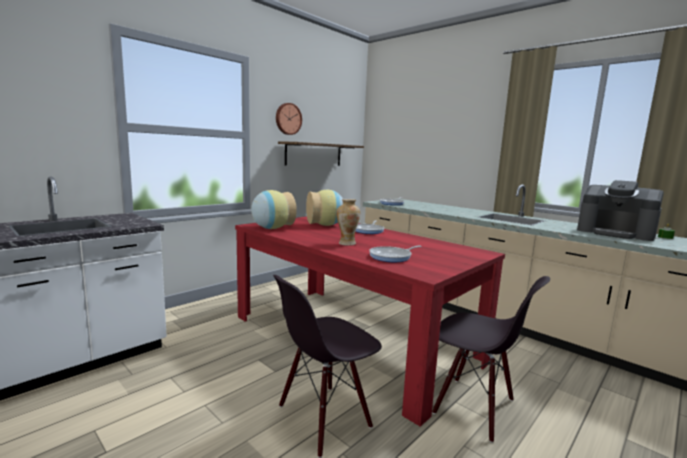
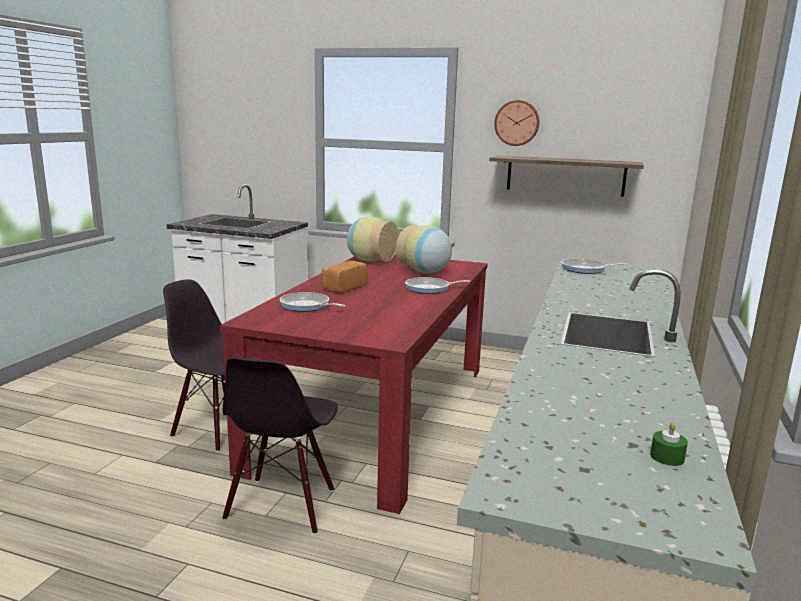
camera: 65 degrees right, 5 degrees up
vase [336,199,360,246] -> bread [321,261,368,293]
coffee machine [577,180,664,241] -> none

